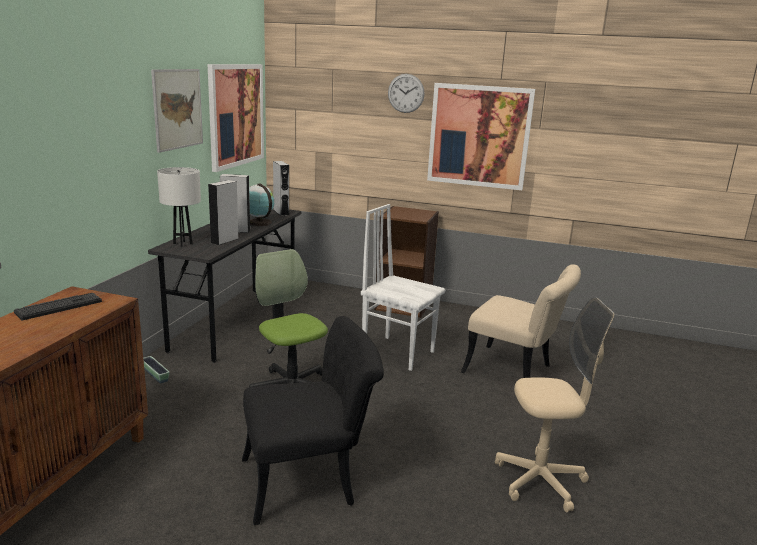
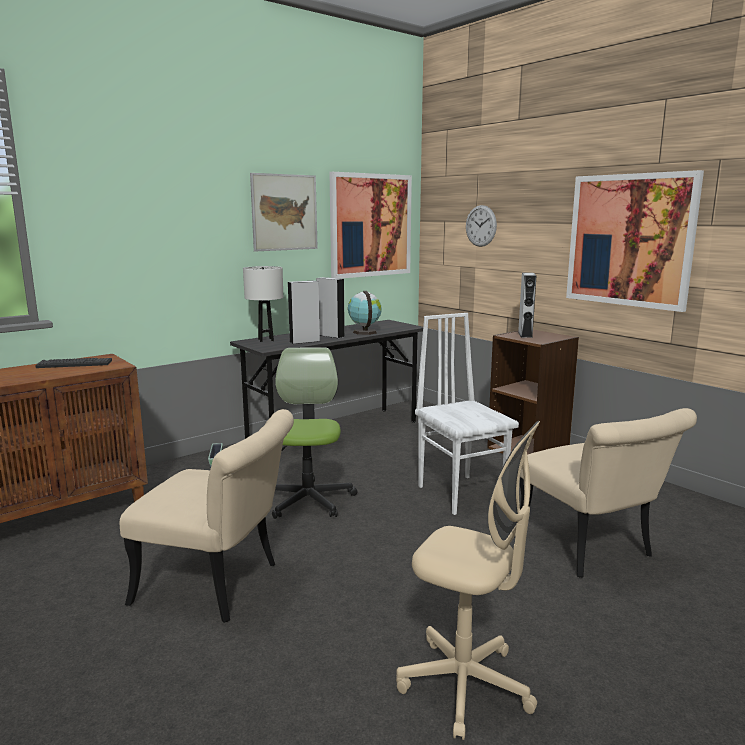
camera: 35 degrees right, 5 degrees down
black chair [242,316,384,525] -> beige chair [120,409,294,623]
grey speaker [273,161,289,216] -> grey speaker moved to [518,273,536,338]
wall clock [388,74,425,113] -> wall clock moved to [466,205,497,247]

